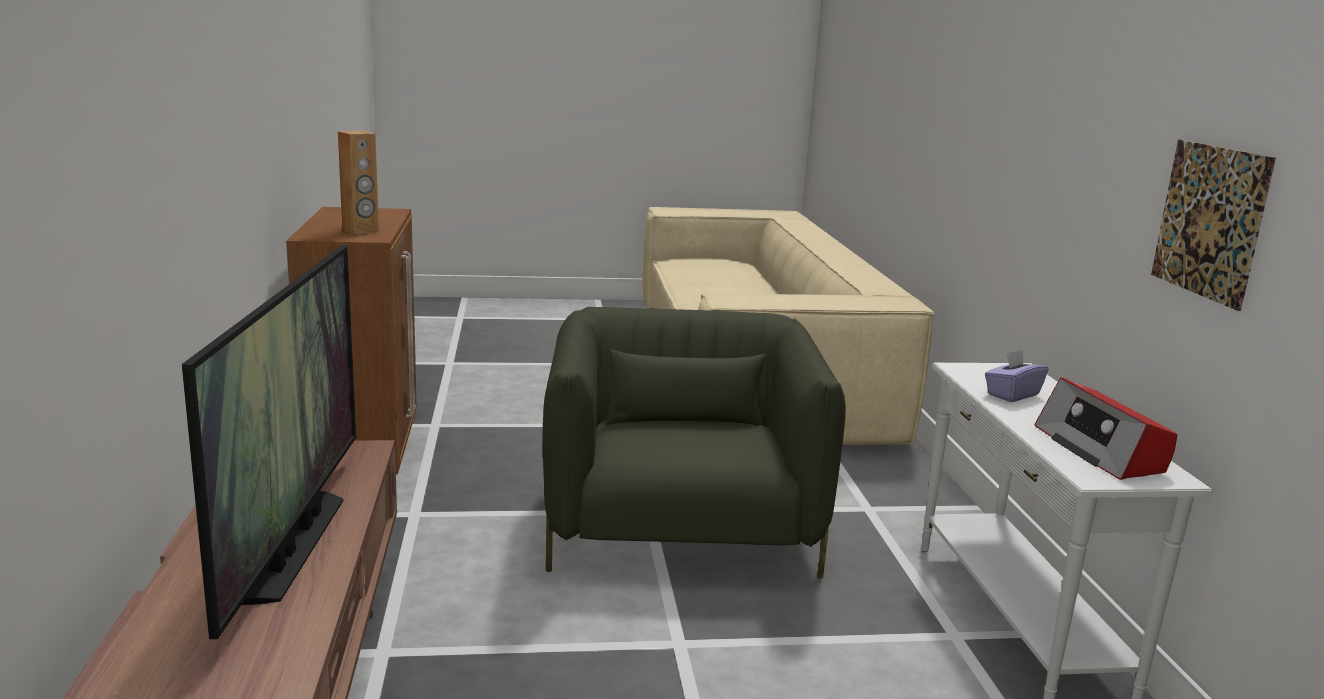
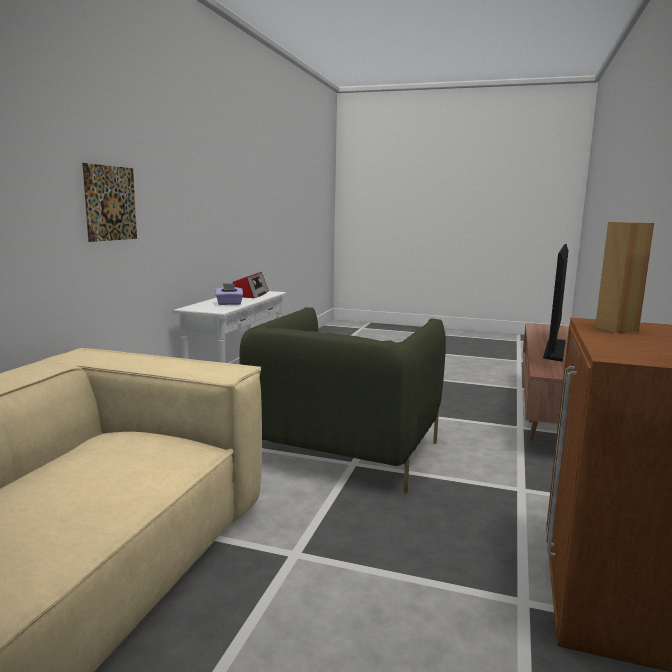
camera: 155 degrees left, 5 degrees down
picture [1151,140,1276,311] -> picture moved to [82,163,137,242]

